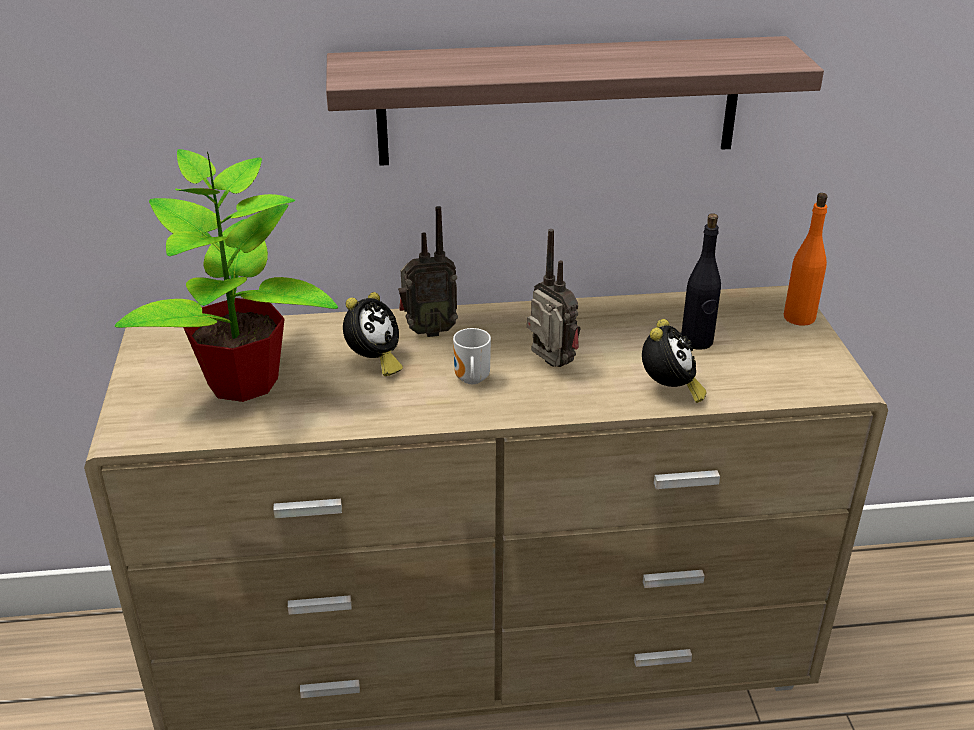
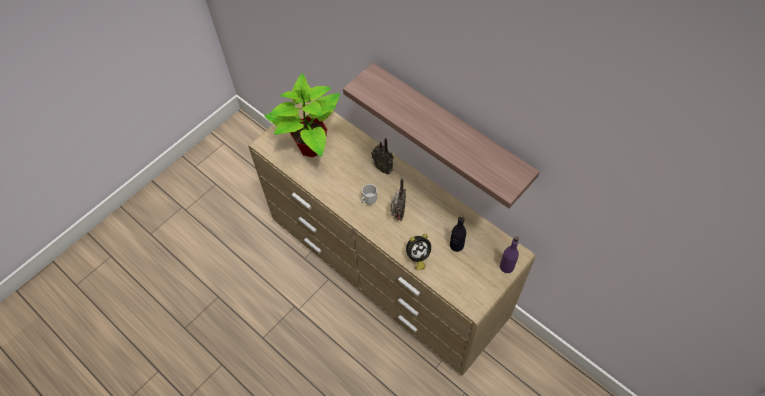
camera: 50 degrees right, 25 degrees up
alarm clock [343,292,403,376] -> none
orange bottle [784,193,828,326] -> purple bottle [500,236,519,273]

